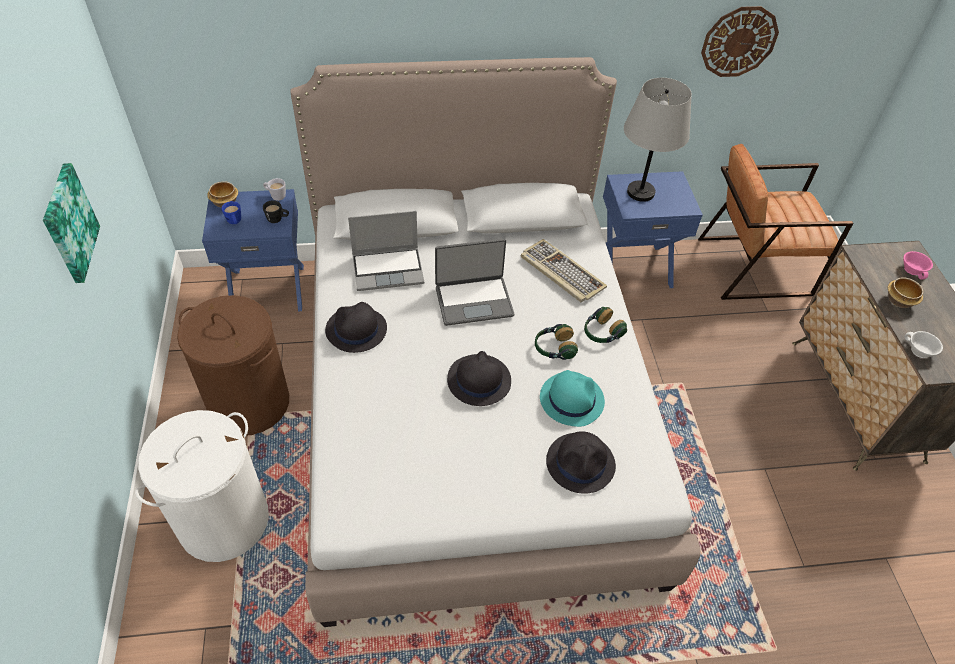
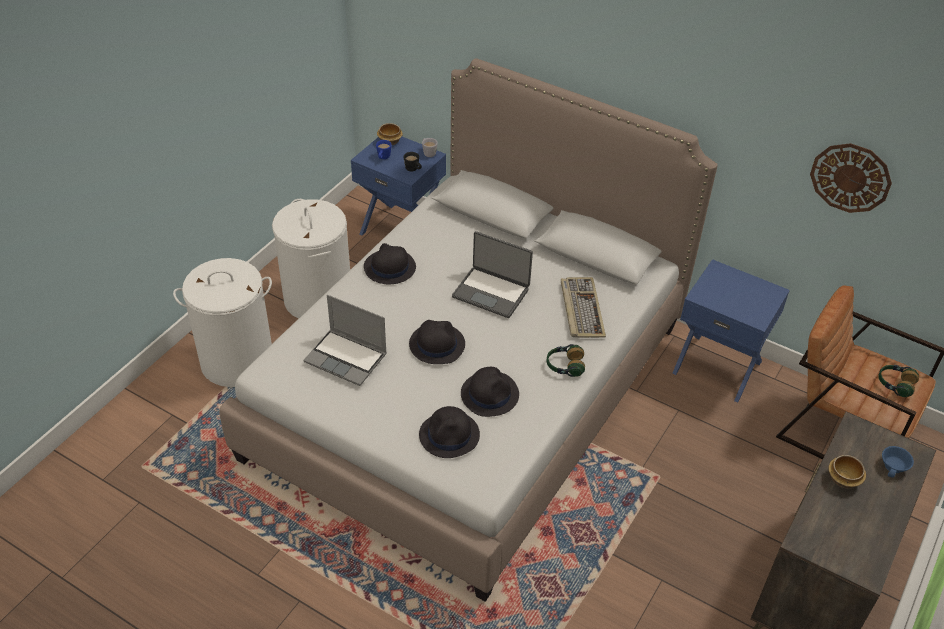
camera: 40 degrees right, 5 degrees down
picture [43,163,100,283] -> none
brown laundry basket [177,295,289,436] -> white laundry basket [272,199,350,319]
laptop [348,211,424,291] -> laptop moved to [303,295,387,386]
headphones [535,324,578,360] -> headphones moved to [878,365,919,397]
turquoise hat [540,370,605,427] -> black hat [461,367,519,417]
grey table lamp [624,78,692,202] -> none
pink cup [903,251,933,280] -> blue cup [882,446,914,478]
white cup [905,331,943,358] -> none

